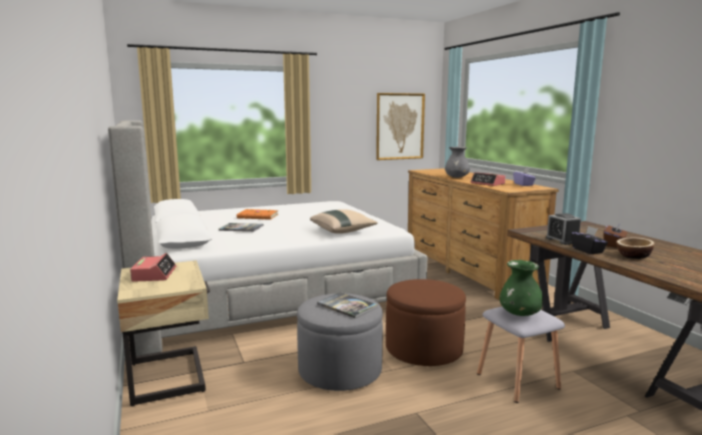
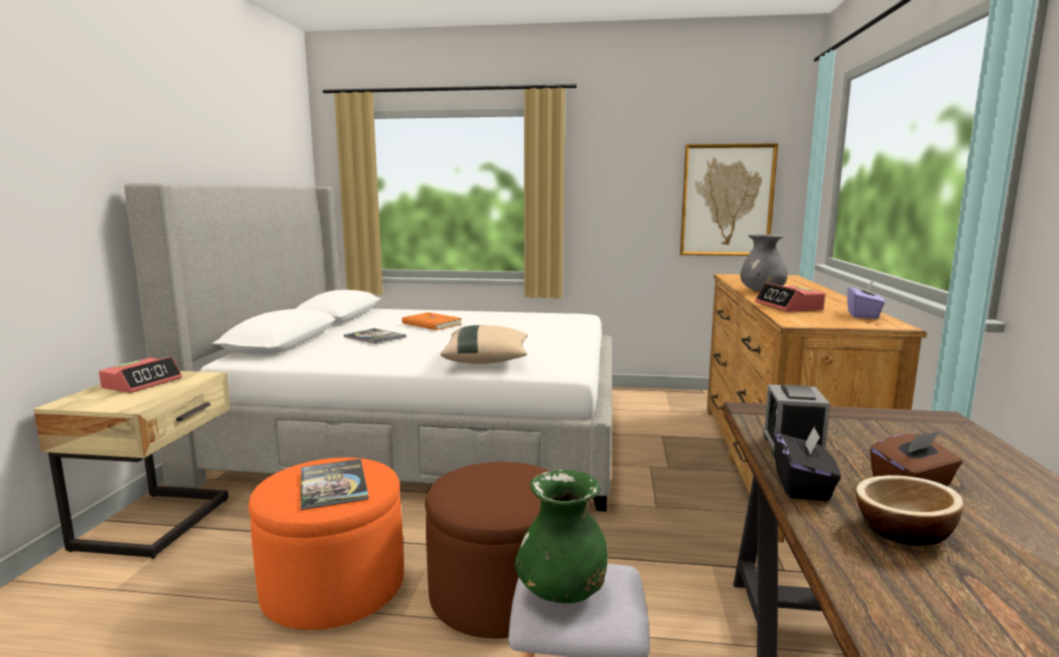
camera: 30 degrees right, 0 degrees up
grey ottoman [297,294,383,391] -> orange ottoman [249,457,404,630]

